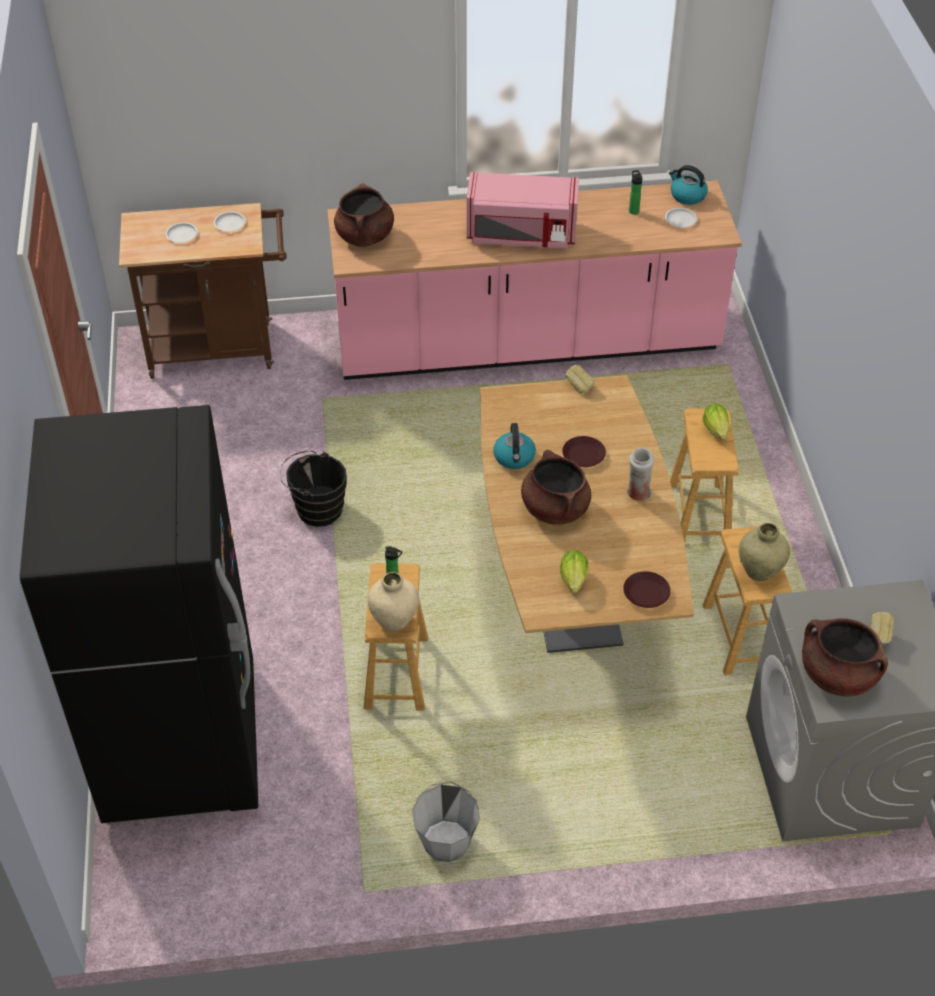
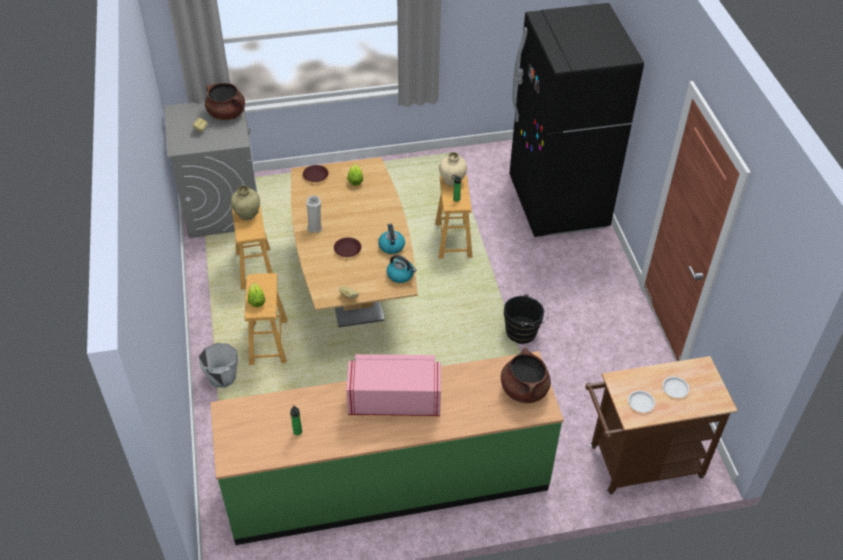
camera: 175 degrees right, 0 degrees up
pink counter [328,180,742,380] -> green counter [210,351,564,545]
grey bucket [412,782,480,862] -> grey bucket moved to [199,343,238,388]
brown cooking pot [521,450,591,525] -> none
white plate [665,208,697,227] -> none
kettle [669,165,708,205] -> kettle moved to [387,255,416,283]

